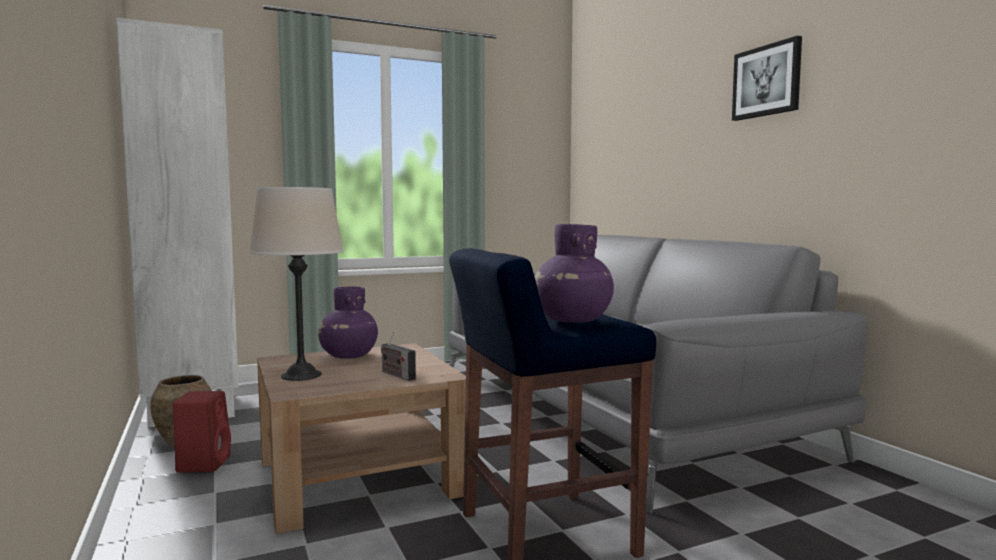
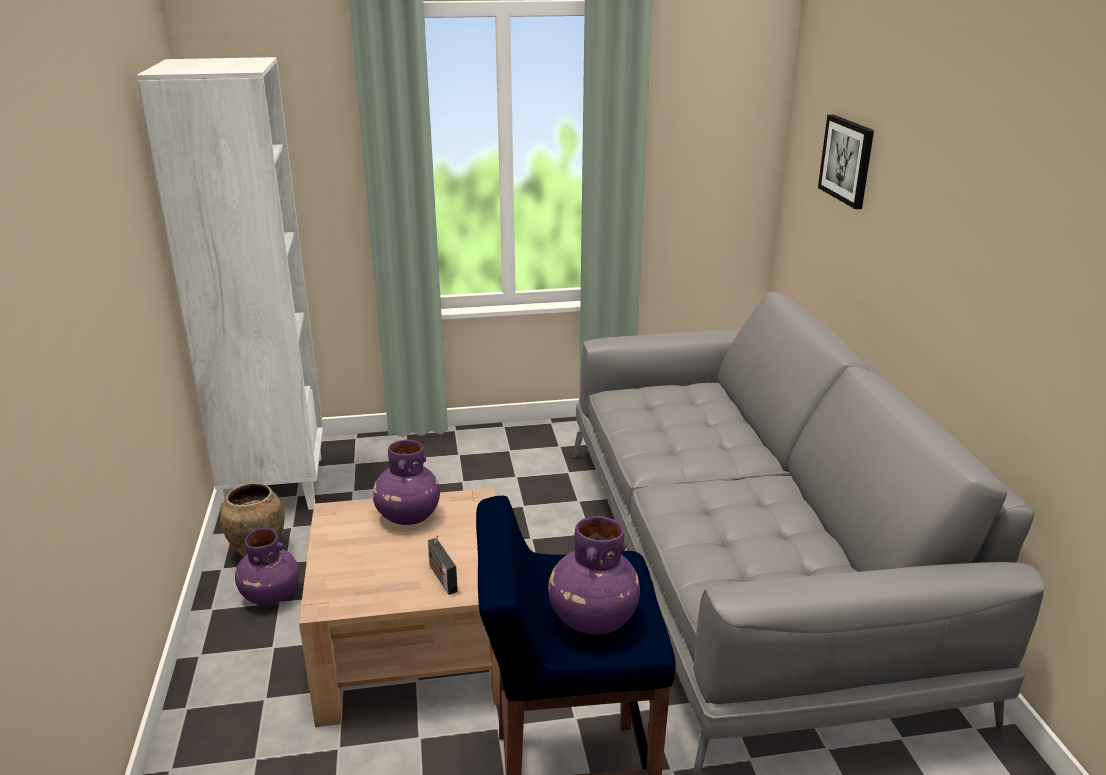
camera: 15 degrees right, 20 degrees up
red speaker [173,391,231,472] -> purple vase [235,528,299,606]
beige table lamp [249,187,344,381] -> none
picture [732,36,802,121] -> picture moved to [818,115,874,209]

